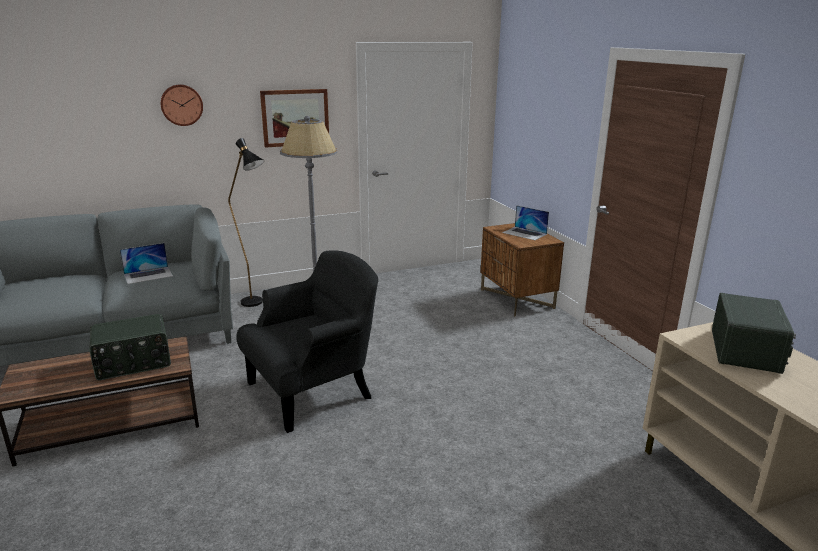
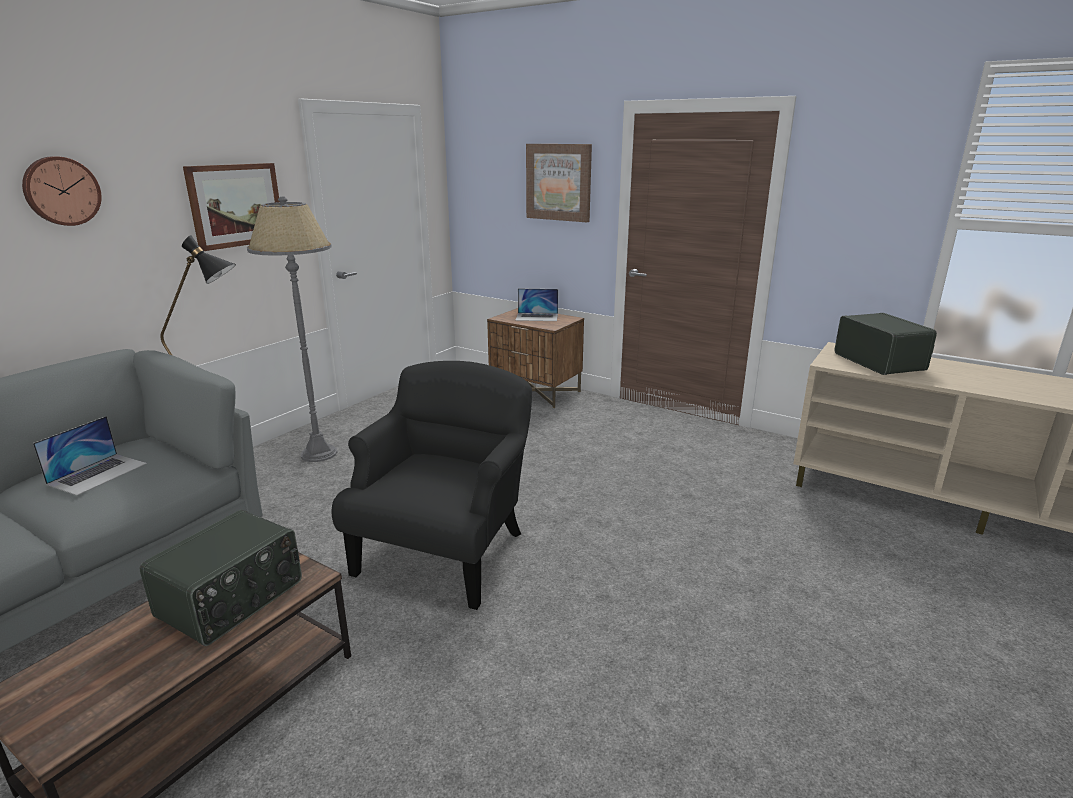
camera: 35 degrees left, 0 degrees up
none -> picture [526,144,592,222]

